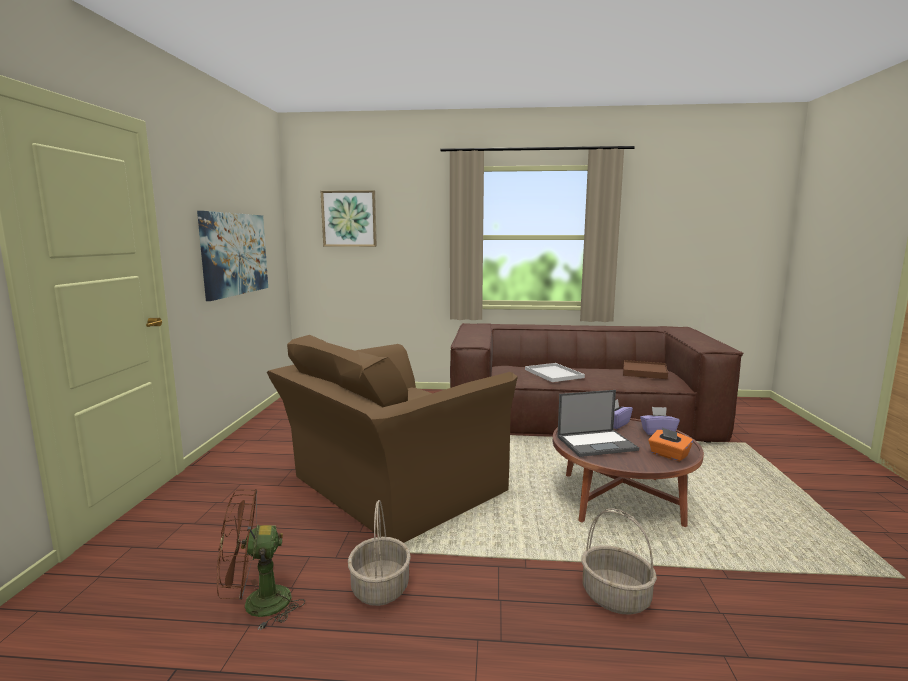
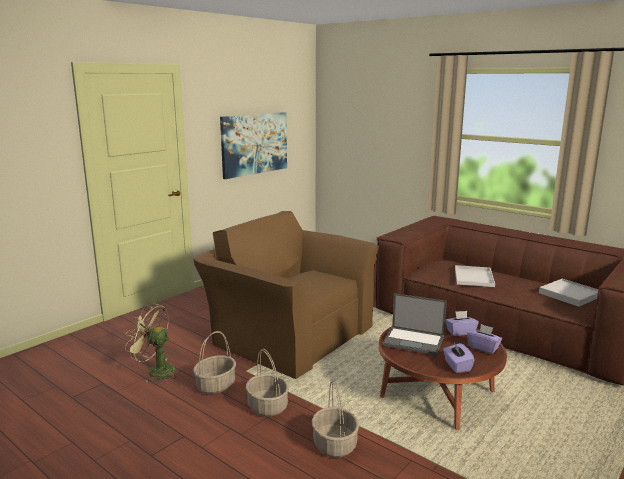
camera: 35 degrees right, 5 degrees up
brown fan [217,489,305,631] -> green fan [125,304,177,383]
brown armchair [267,335,518,543] -> brown armchair turned 45 degrees clockwise [193,211,379,379]
picture [321,190,377,247] -> none
brown tray [623,360,668,379] -> white tray [539,279,598,307]
orange tissue box [648,428,693,461] -> purple tissue box [443,343,475,373]
none -> basket [246,349,289,417]

